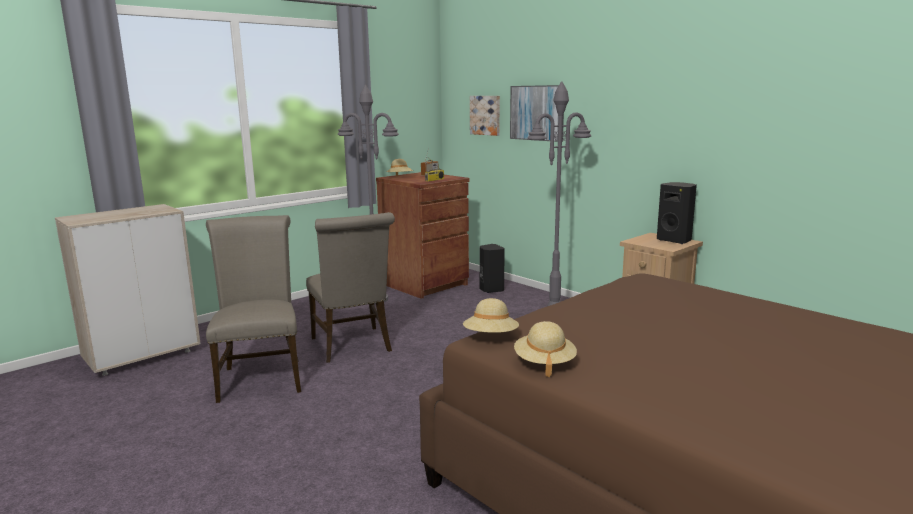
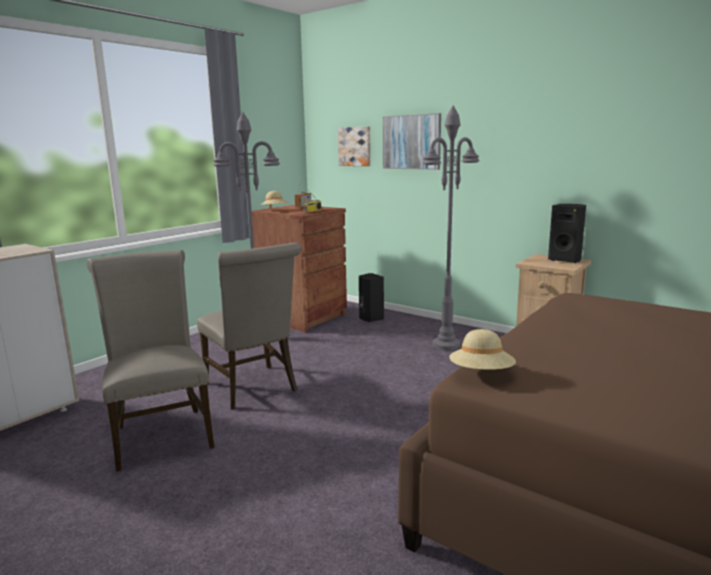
camera: 10 degrees left, 0 degrees up
beige hat [514,321,577,377] -> none

